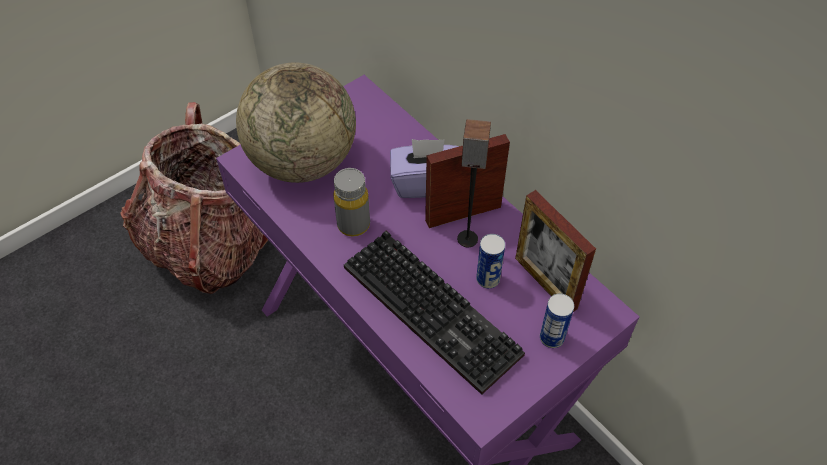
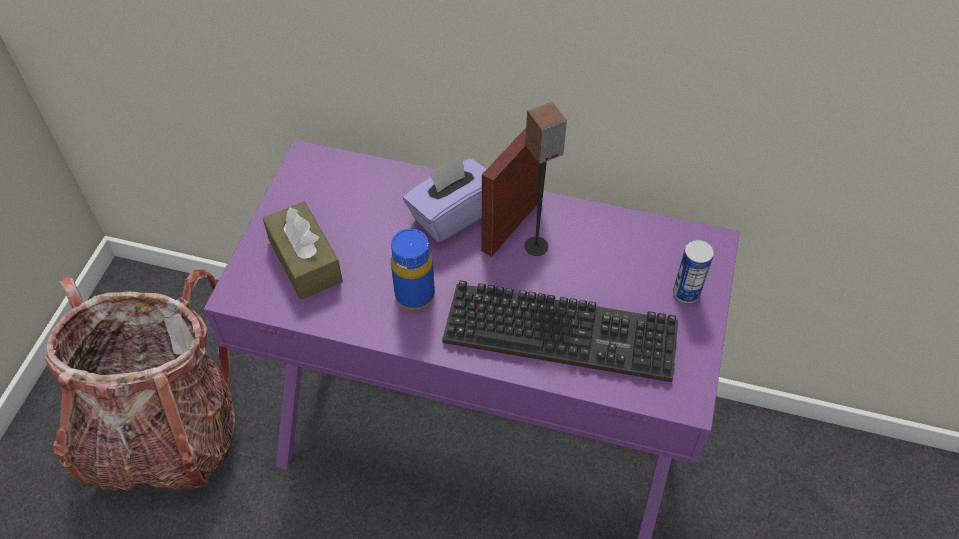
camera: 35 degrees left, 0 degrees up
globe [236,63,356,183] -> brown tissue box [263,201,343,300]
grey bottle [333,168,370,237] -> blue bottle [391,229,435,310]
can [476,234,505,289] -> none
picture frame [515,190,596,312] -> none

